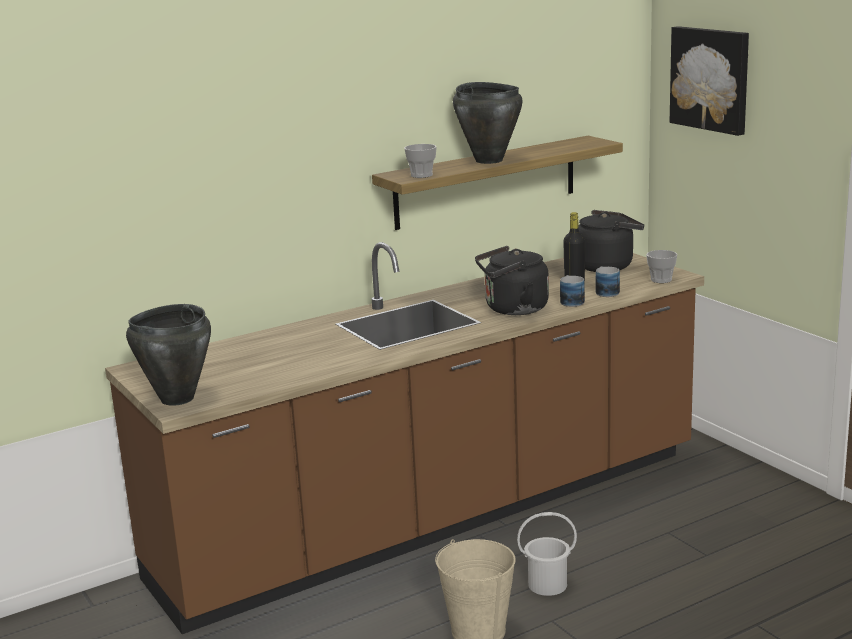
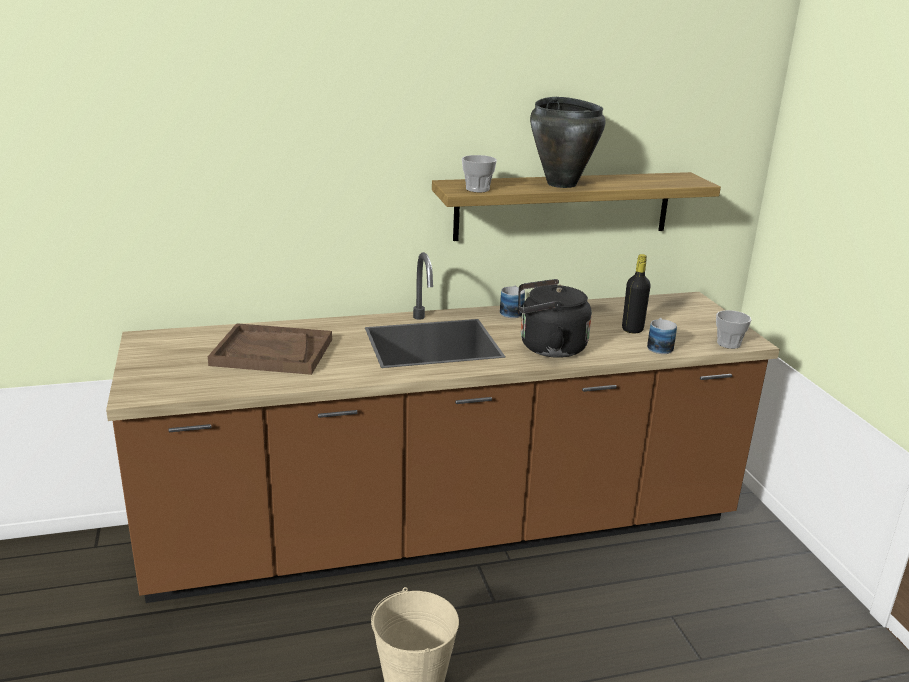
camera: 15 degrees right, 5 degrees up
black cooking pot [126,304,211,406] -> none
white bucket [517,512,577,596] -> none
mug [560,275,585,307] -> mug moved to [500,285,525,318]
black kettle [578,210,644,272] -> none
picture [670,26,749,136] -> none
none -> brown tray [208,323,332,375]

